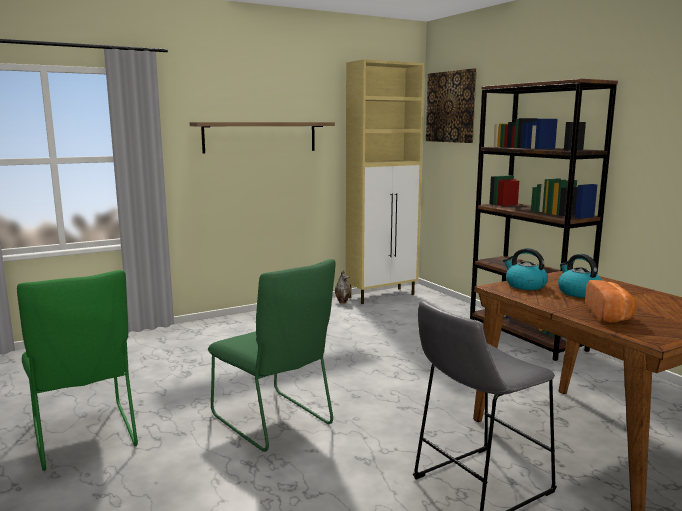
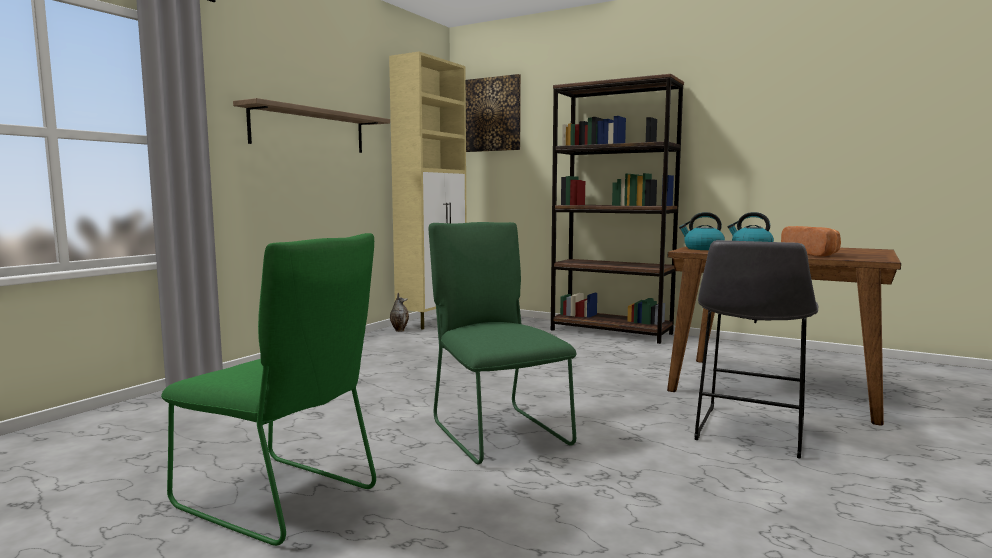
camera: 30 degrees left, 5 degrees down
green chair [208,259,336,452] -> green chair turned 135 degrees counterclockwise [429,222,577,465]

